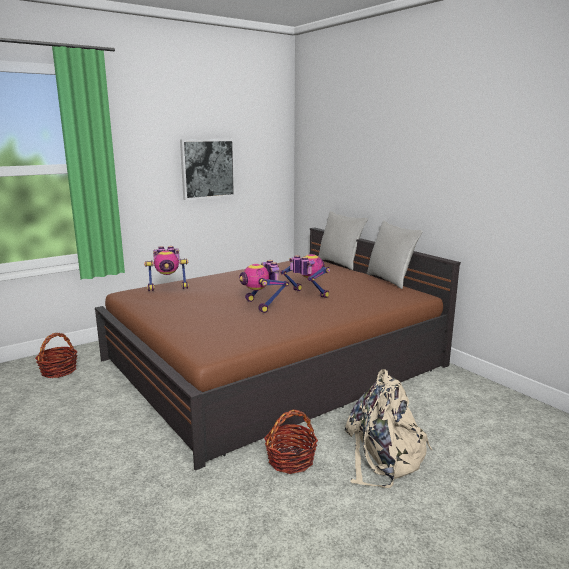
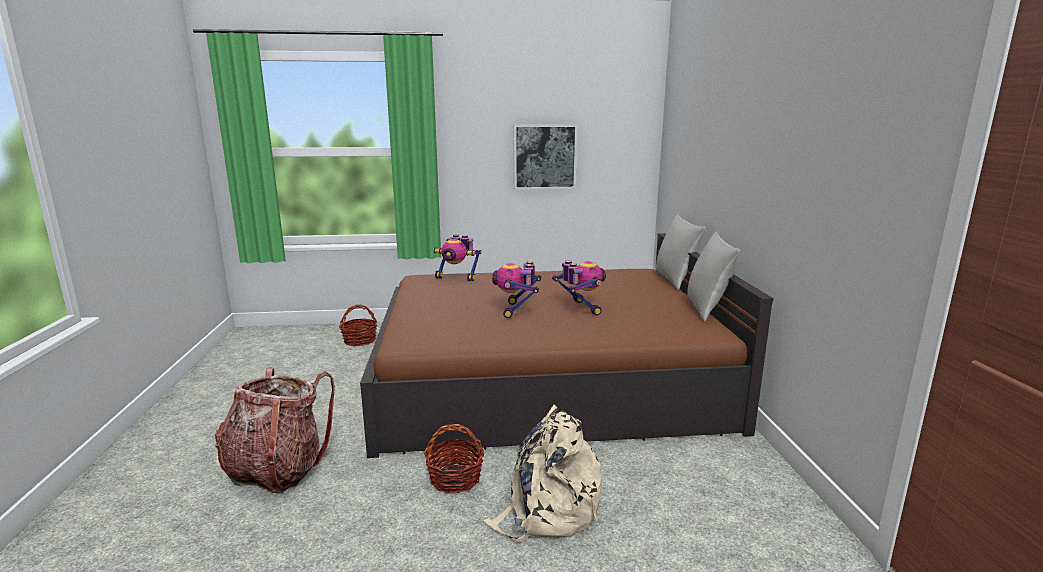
camera: 30 degrees right, 0 degrees up
none -> backpack [215,367,335,493]

